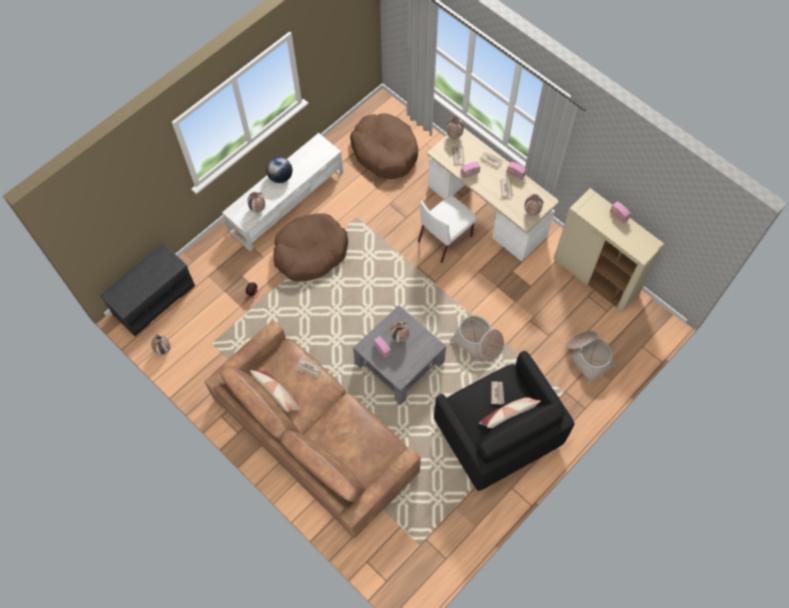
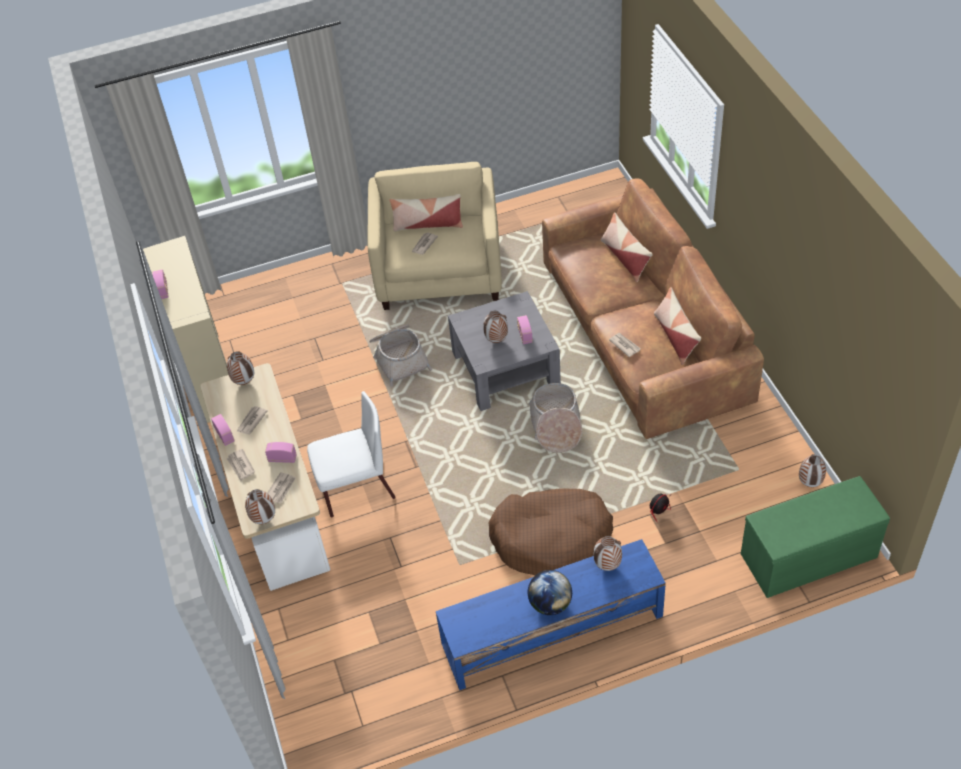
camera: 150 degrees left, 15 degrees down
grey bench [100,244,195,337] -> green bench [741,476,890,598]
white tv stand [222,133,343,252] -> blue tv stand [436,539,666,690]
brown dog bed [350,113,418,179] -> none
black armchair [434,351,575,491] -> beige armchair [367,162,502,310]
basket [566,331,616,384] -> basket moved to [529,383,583,453]
none -> pillow [601,212,653,282]

